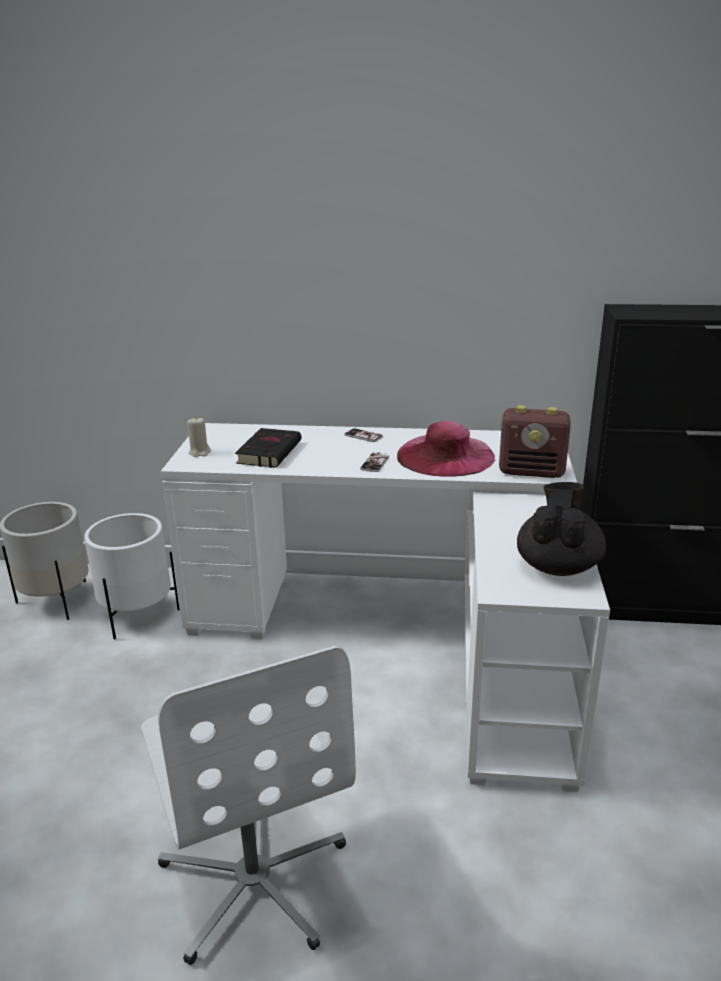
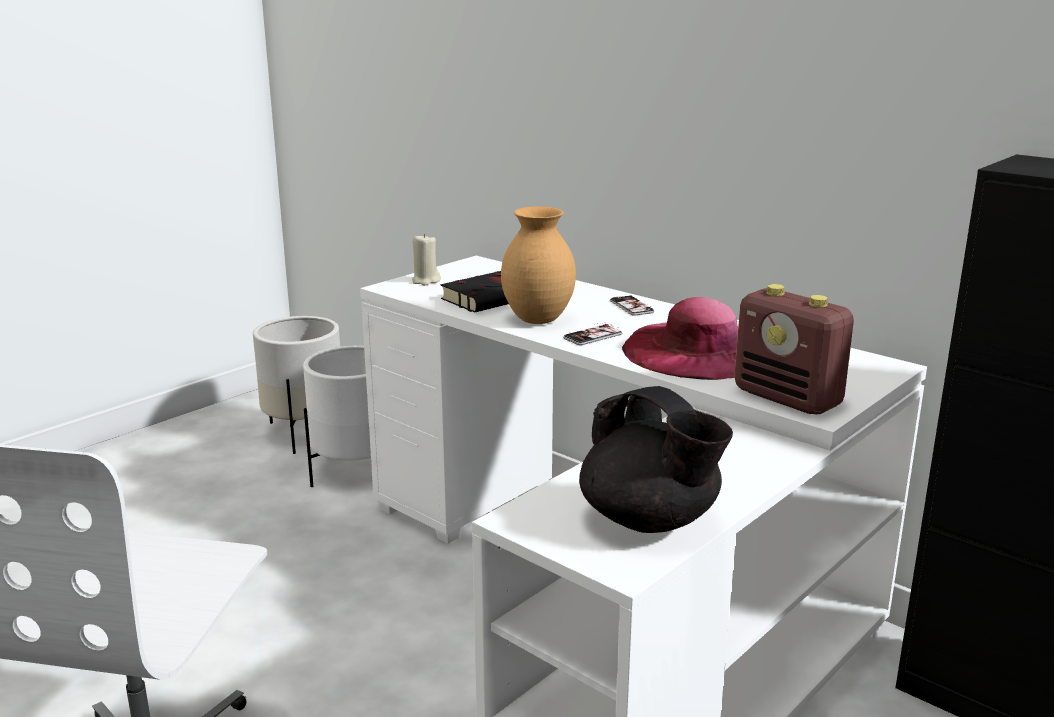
camera: 35 degrees right, 5 degrees down
black teapot [517,482,606,576] -> black teapot turned 90 degrees clockwise [579,386,733,533]
none -> brown vase [501,207,576,324]

